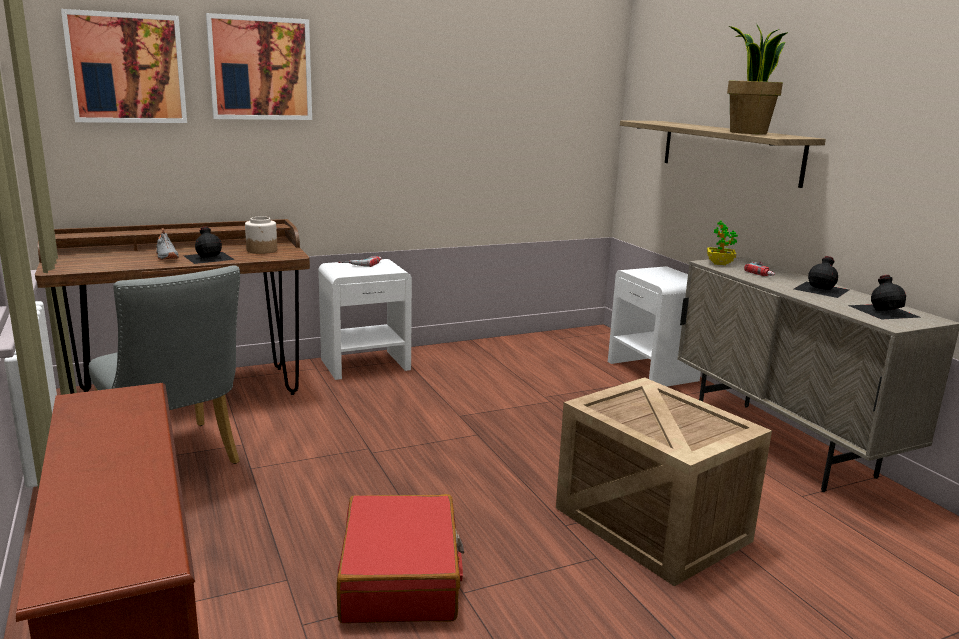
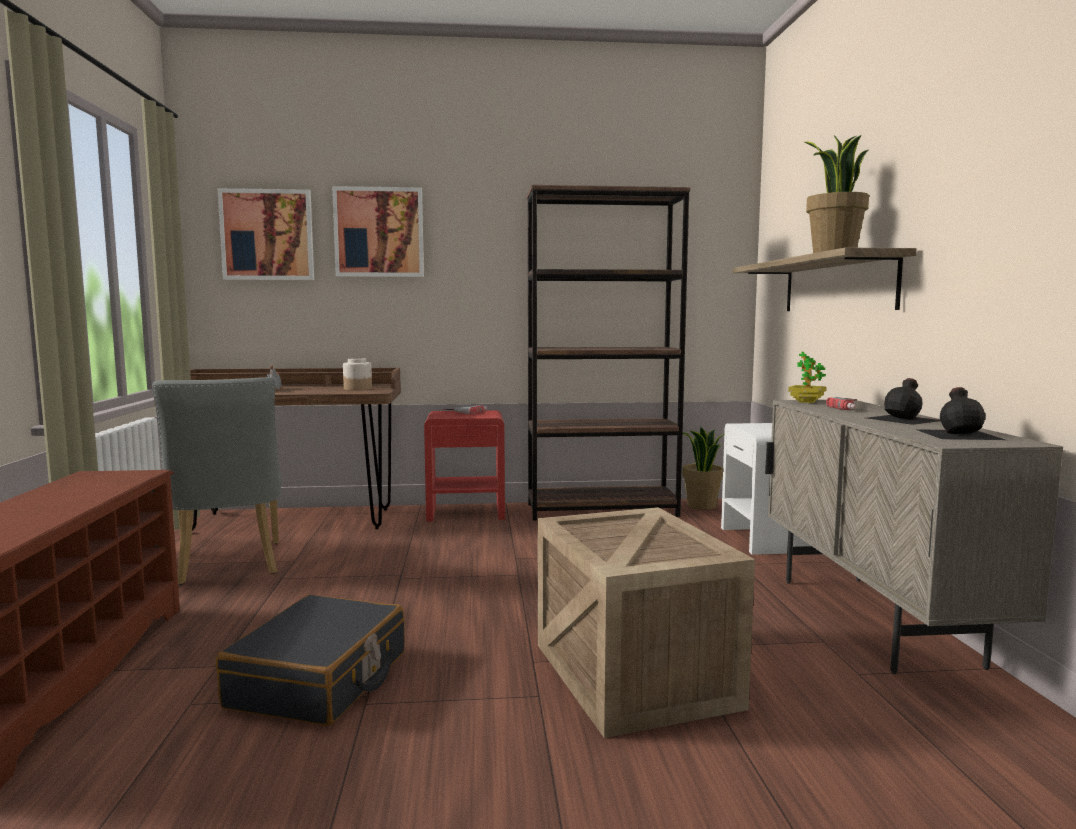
camera: 20 degrees right, 10 degrees down
black bottle [184,227,235,264] -> none
white nightstand [318,259,412,380] -> red nightstand [424,410,505,521]
red suitcase [337,494,464,623] -> black suitcase [216,595,405,726]
none -> brown bookcase [527,185,690,520]
none -> potted plant [682,427,724,510]

